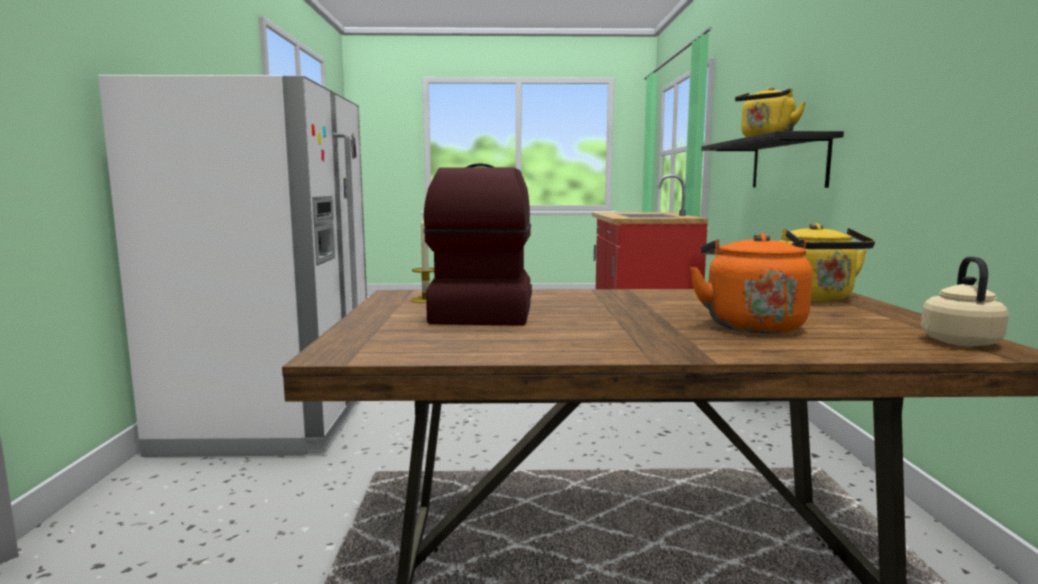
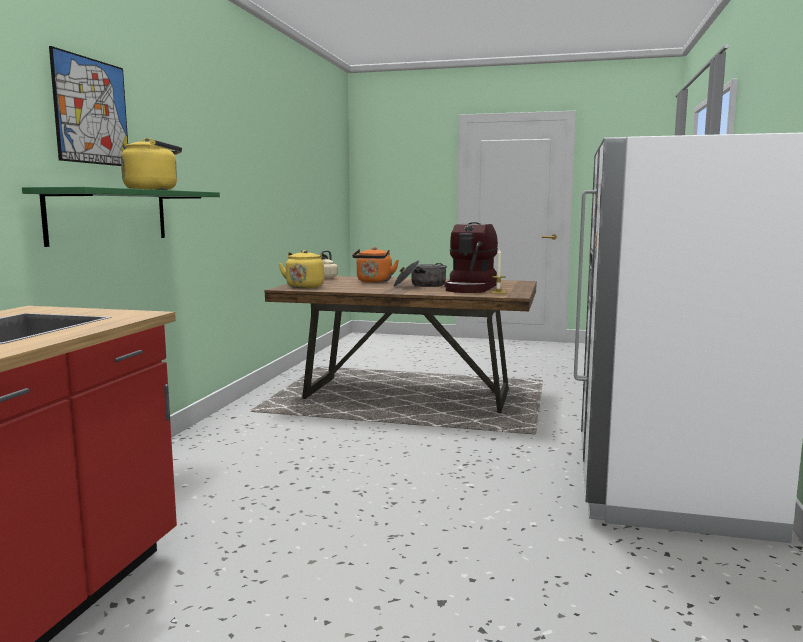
camera: 165 degrees left, 0 degrees up
black shelf [701,131,844,188] -> green shelf [22,187,220,247]
none -> picture [49,46,128,166]
none -> cooking pot [393,260,447,287]

